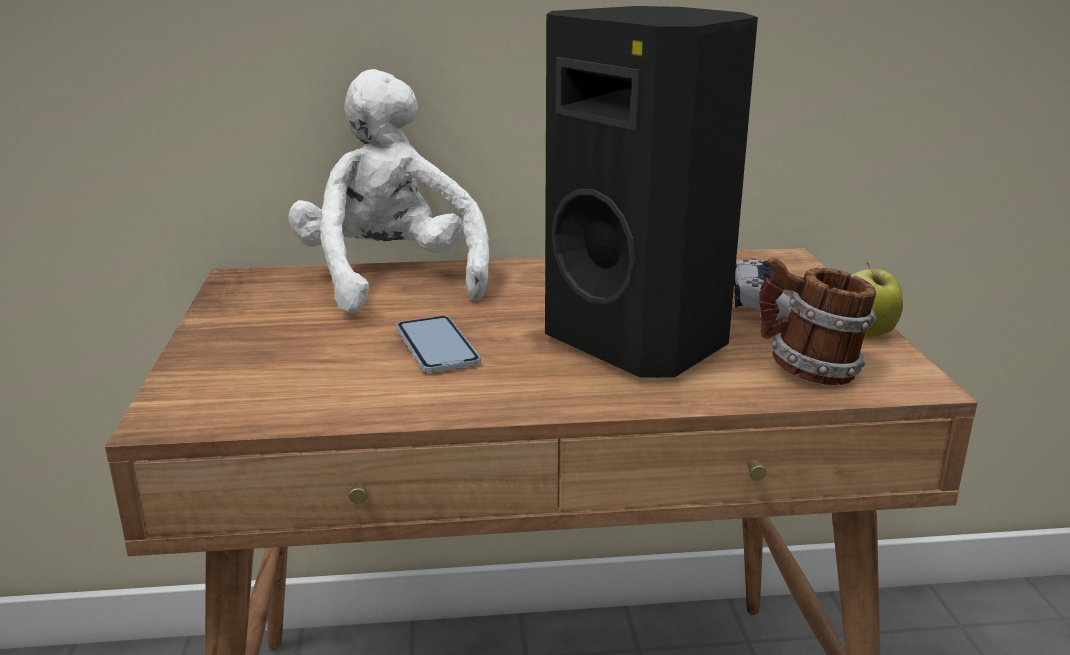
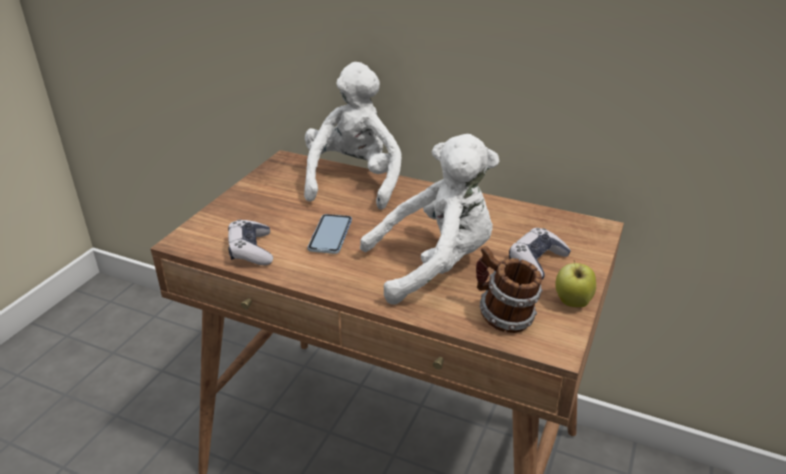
camera: 30 degrees right, 10 degrees up
black speaker [545,6,758,378] -> white plush toy [360,134,499,305]
none -> game controller [228,219,273,265]

